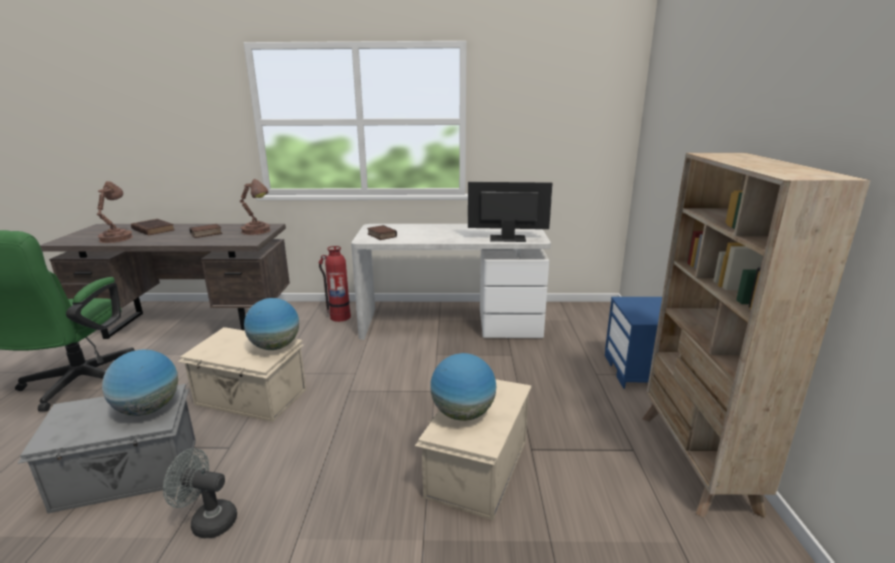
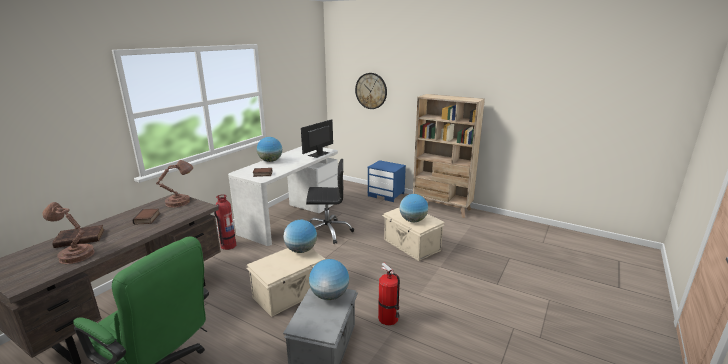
camera: 60 degrees left, 0 degrees up
grey fan [163,448,237,538] -> fire extinguisher [378,262,400,325]
none -> globe [257,137,282,162]
none -> black office chair [306,159,354,244]
none -> wall clock [355,73,387,109]

